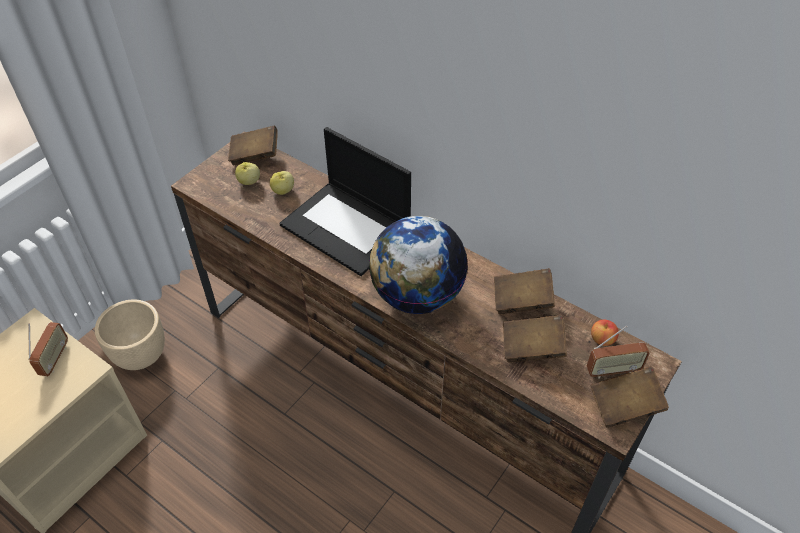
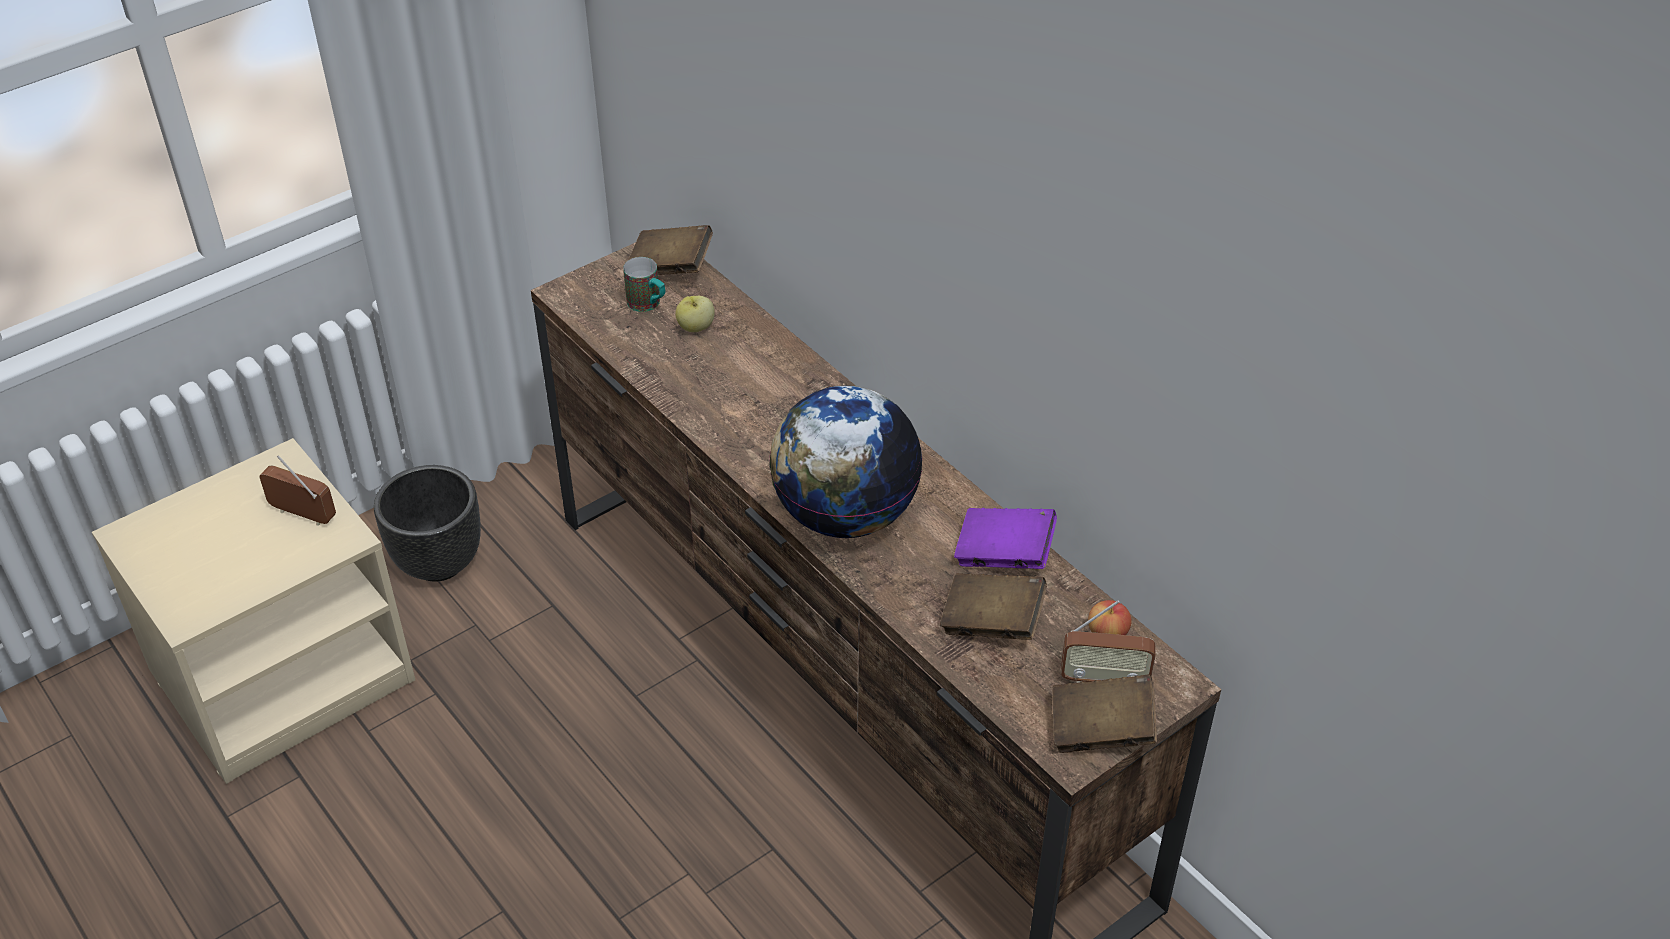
camera: 15 degrees right, 5 degrees down
radio [28,322,68,376] -> radio turned 90 degrees counterclockwise [259,455,336,526]
beige planter [95,299,165,370] -> black planter [374,465,481,582]
apple [235,162,260,185] -> mug [623,257,665,312]
laptop [280,127,411,276] -> none
brown book [494,268,555,314] -> purple book [954,508,1057,569]

